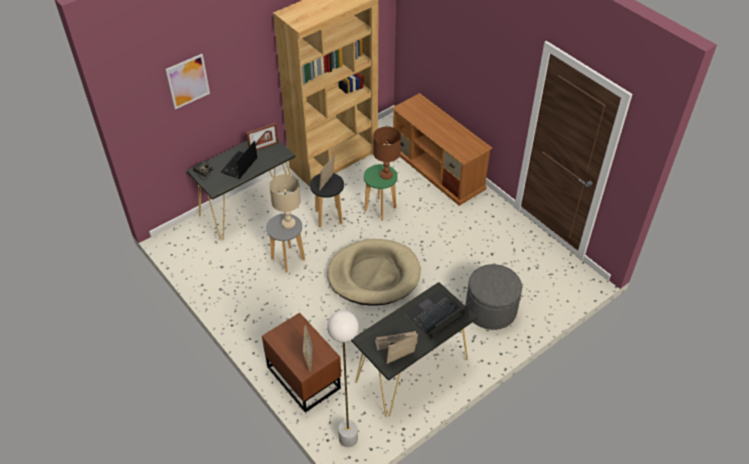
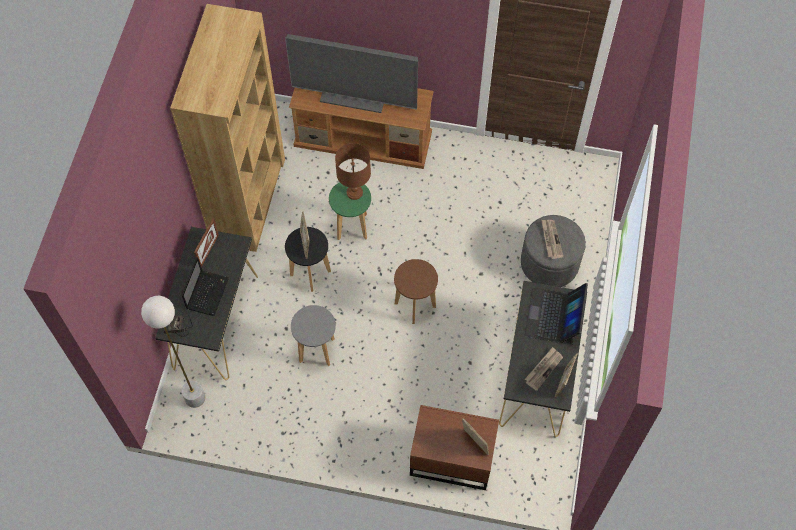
camera: 40 degrees left, 15 degrees up
picture [165,54,210,109] -> none
laptop [221,141,258,179] -> laptop turned 150 degrees counterclockwise [182,257,229,316]
beige table lamp [269,174,301,229] -> none
beige dog bed [327,239,421,306] -> brown stool [394,259,438,324]
white floor lamp [327,311,359,447] -> white floor lamp moved to [141,296,205,408]
none -> television [285,34,418,113]
none -> newspaper [542,220,564,259]

